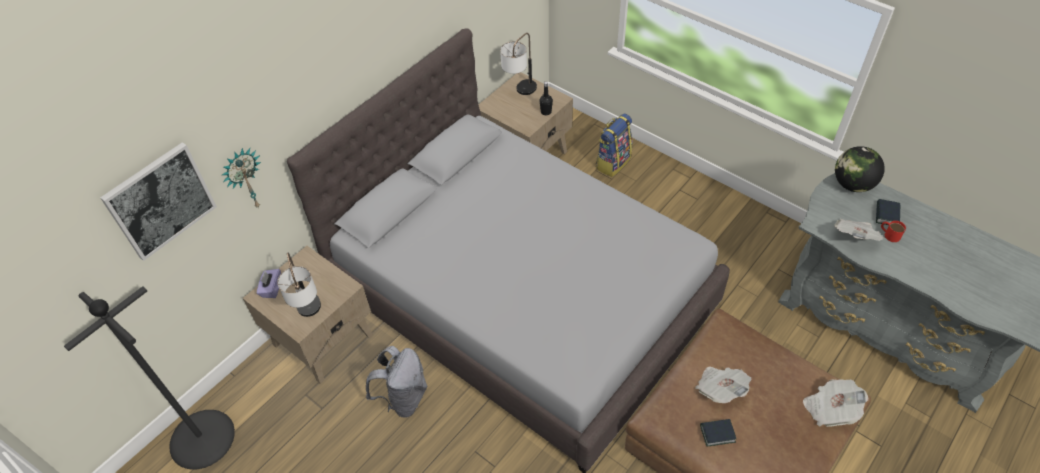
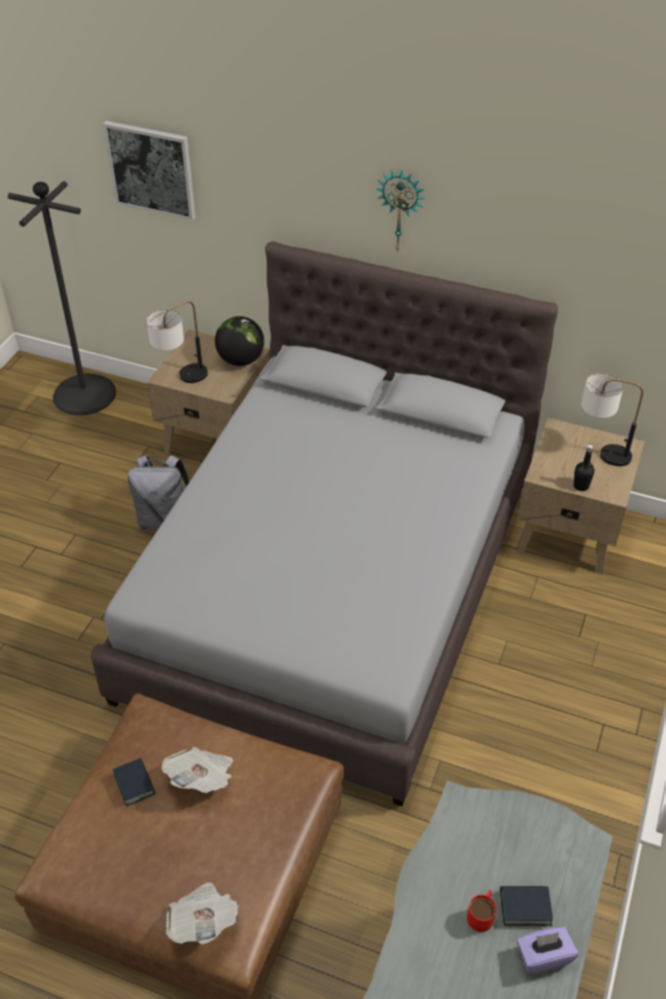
camera: 70 degrees right, 5 degrees down
wall clock [222,148,261,208] -> wall clock moved to [377,169,425,253]
purple tissue box [257,269,281,298] -> purple tissue box moved to [517,927,578,974]
backpack [595,113,632,177] -> none
newspaper [834,219,884,241] -> none
globe [835,146,885,192] -> globe moved to [215,316,264,366]

